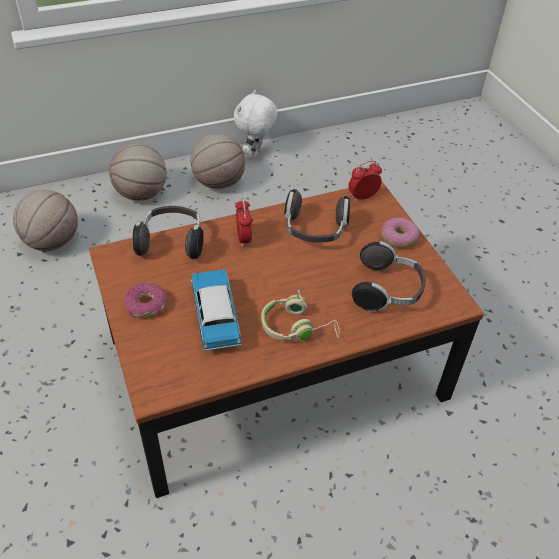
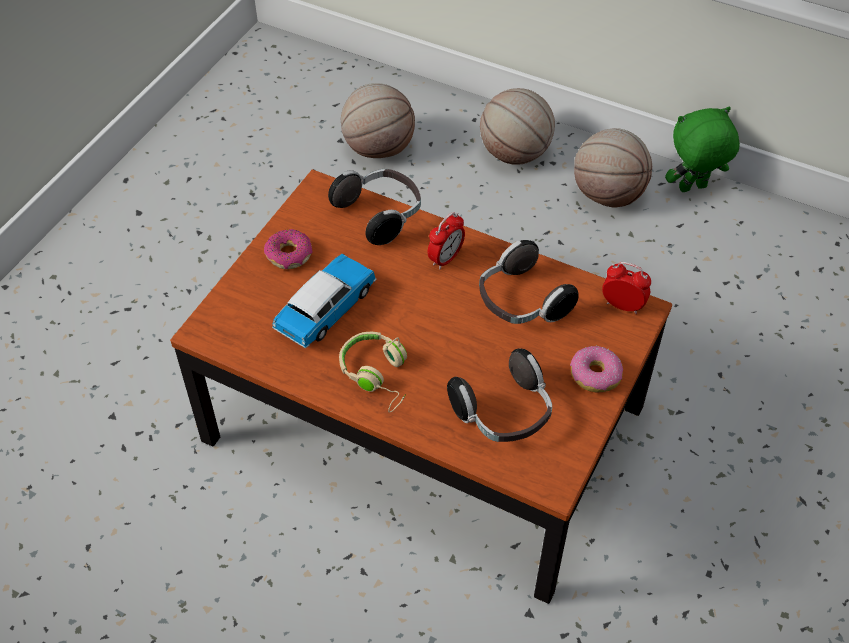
camera: 50 degrees right, 5 degrees up
white plush toy [234,90,278,159] -> green plush toy [665,107,740,192]

